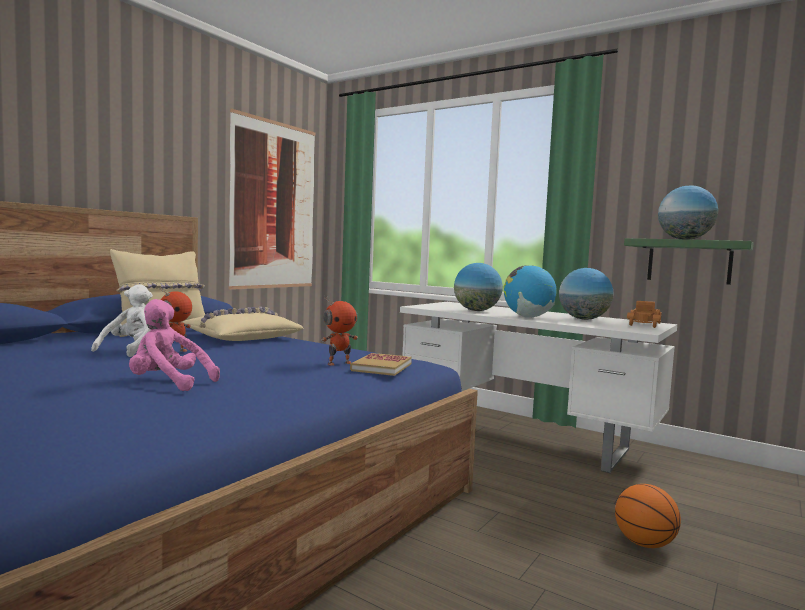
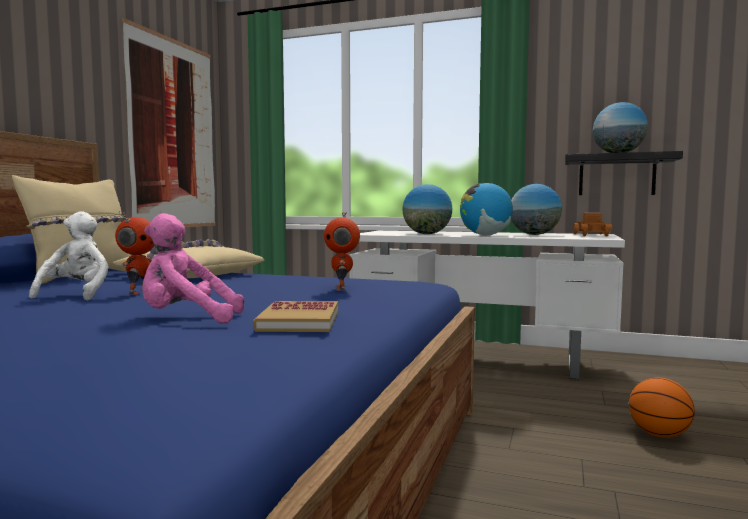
camera: 15 degrees left, 0 degrees up
toy robot [321,296,358,366] -> toy robot turned 135 degrees clockwise [324,212,360,291]
book [350,353,412,376] -> book moved to [253,301,338,332]
green shelf [624,238,754,285] -> black shelf [565,151,683,195]

